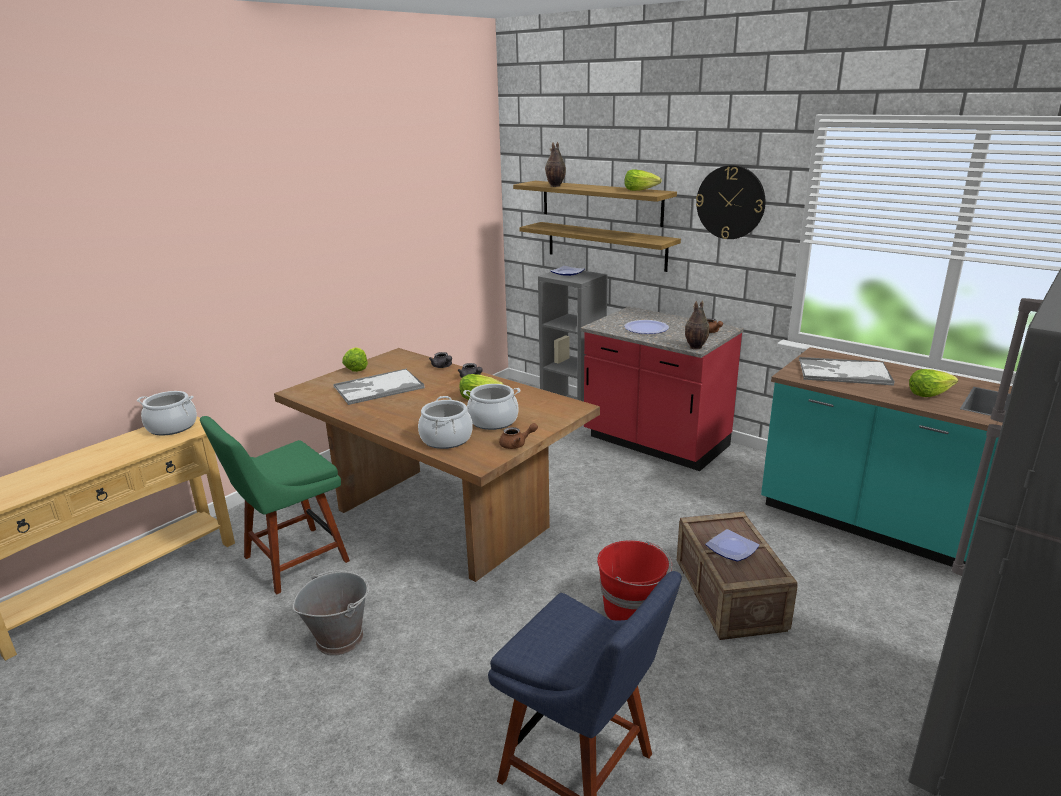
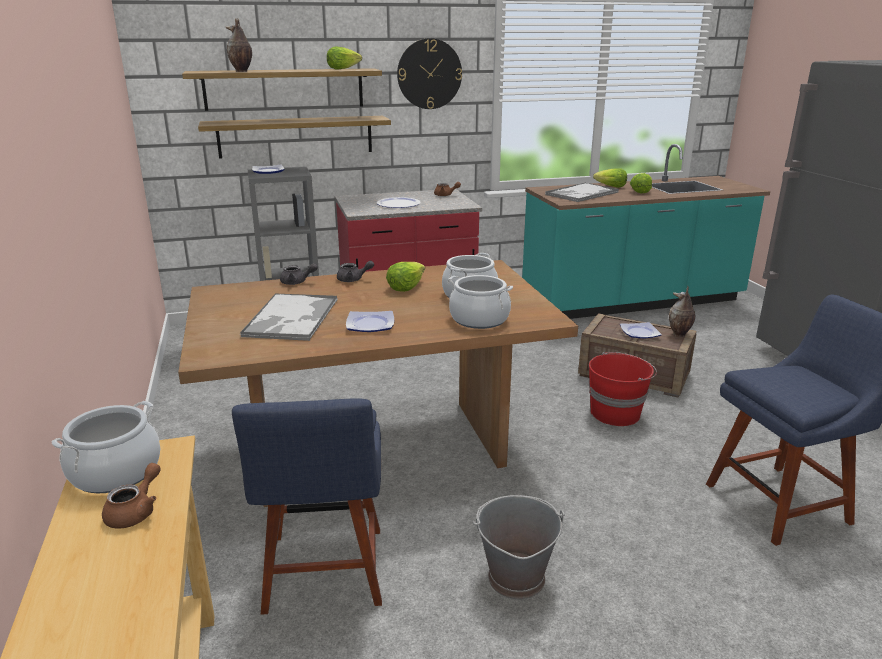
camera: 55 degrees left, 0 degrees up
green chair [200,416,350,595] -> blue chair [232,398,382,615]
lettuce [342,347,368,372] -> lettuce moved to [593,168,627,188]
brown teapot [499,423,538,449] -> brown teapot moved to [102,463,161,529]
vase [685,300,710,350] -> vase moved to [669,286,695,337]
none -> plate [346,311,394,332]

